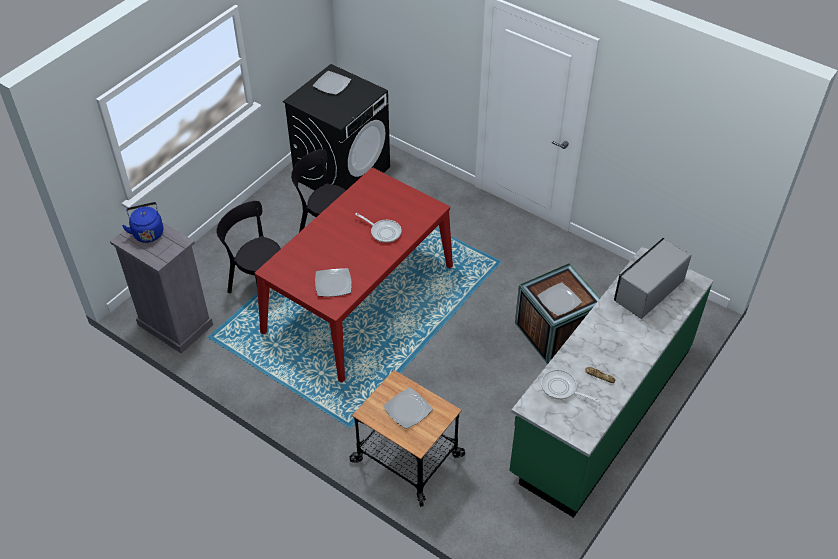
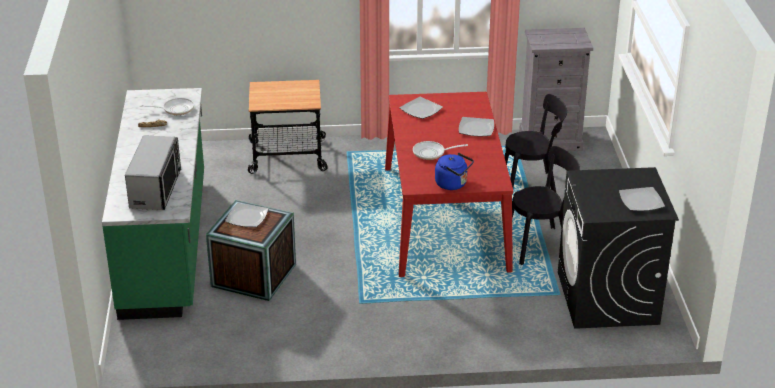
camera: 140 degrees right, 15 degrees down
blue kettle [122,202,163,243] -> blue kettle moved to [435,153,474,190]
plate [383,387,433,429] -> plate moved to [459,117,494,137]

